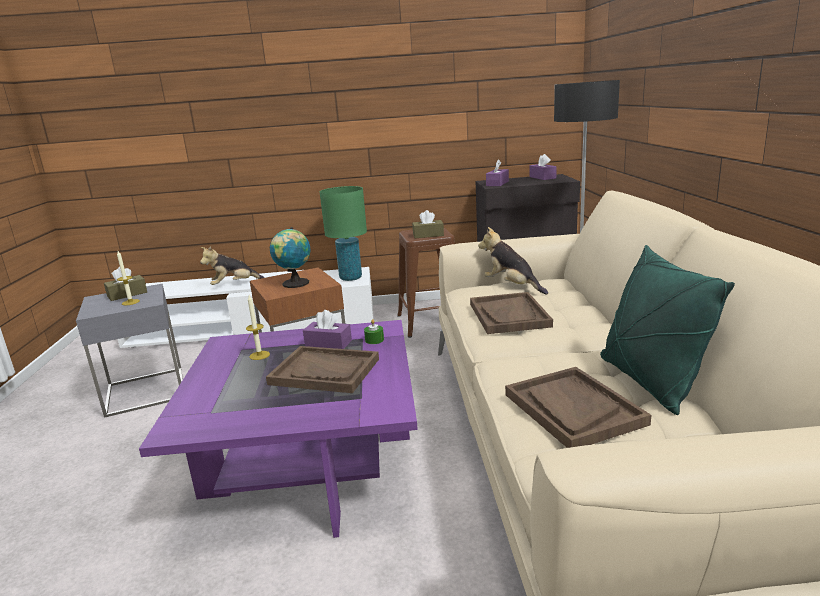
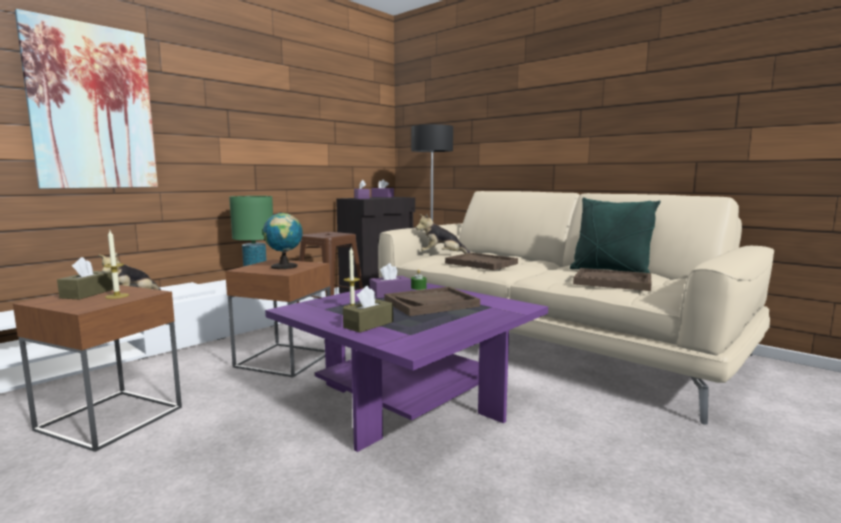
camera: 45 degrees left, 10 degrees down
grey side table [76,284,183,418] -> brown side table [13,285,182,452]
brown tissue box [412,210,444,238] -> brown tissue box moved to [343,286,393,333]
none -> picture [15,9,158,189]

